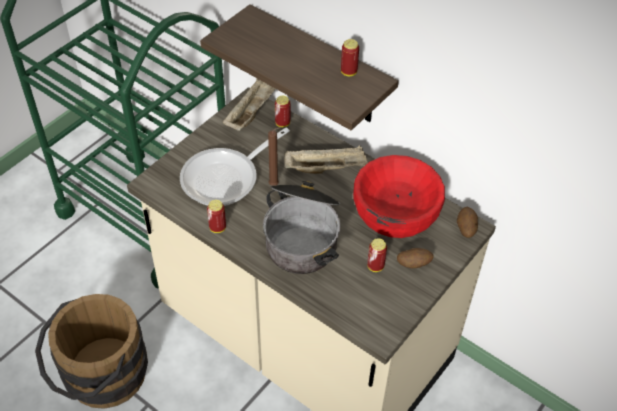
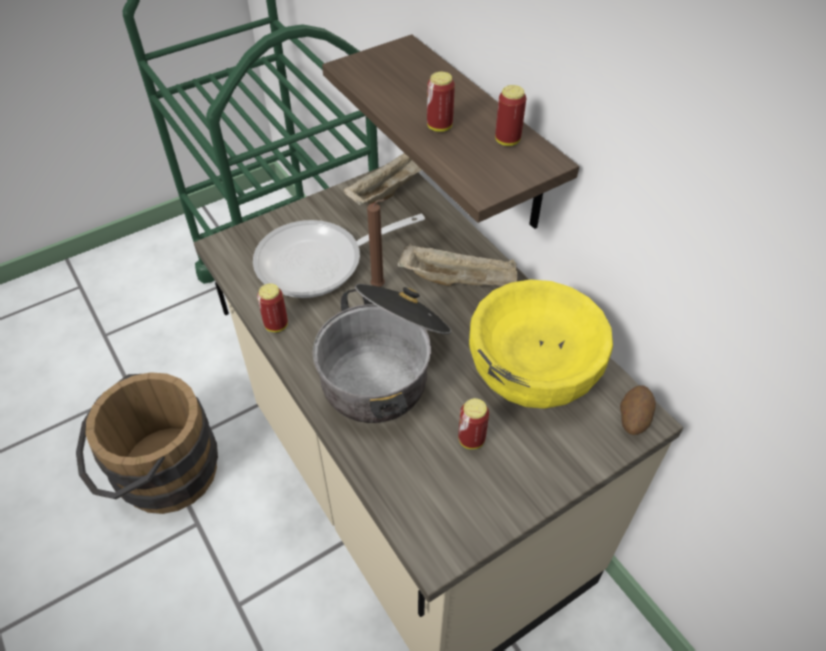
camera: 20 degrees right, 0 degrees up
can [275,96,290,127] -> can moved to [427,72,455,132]
red bowl [353,155,445,238] -> yellow bowl [469,279,613,409]
potato [397,248,434,268] -> none

